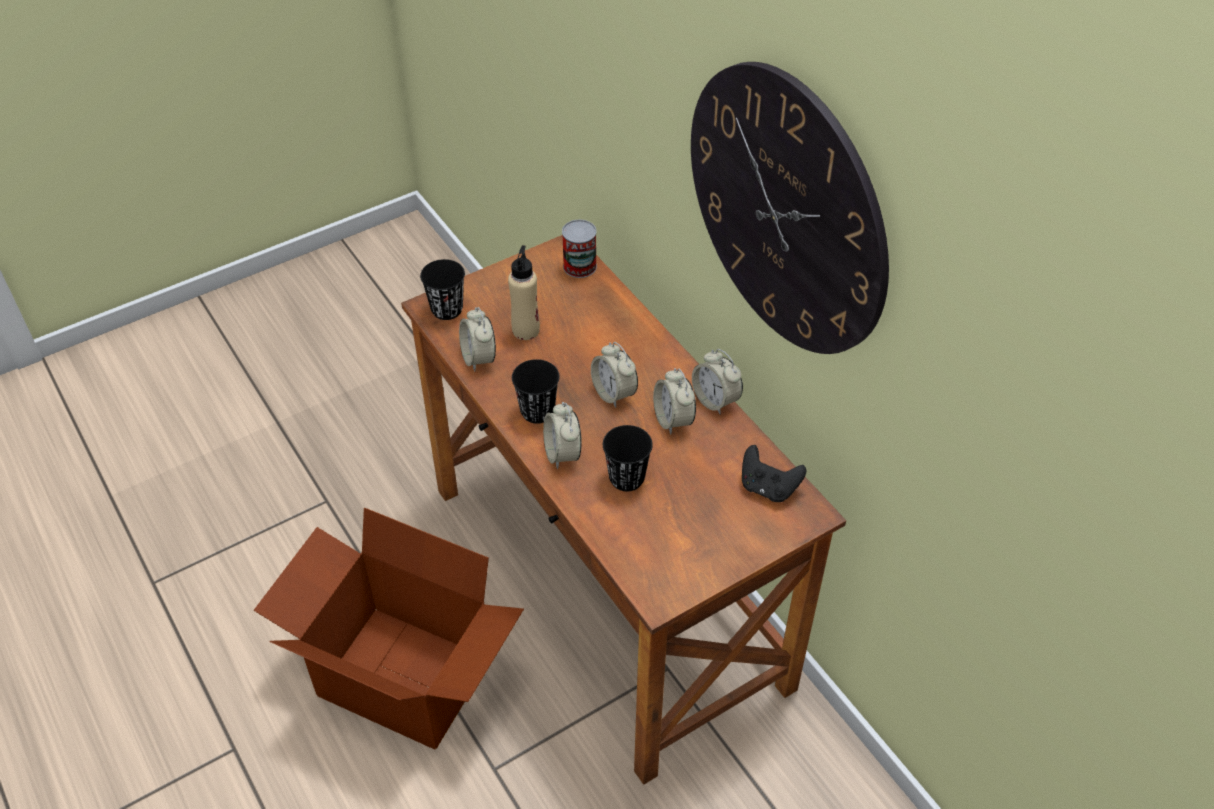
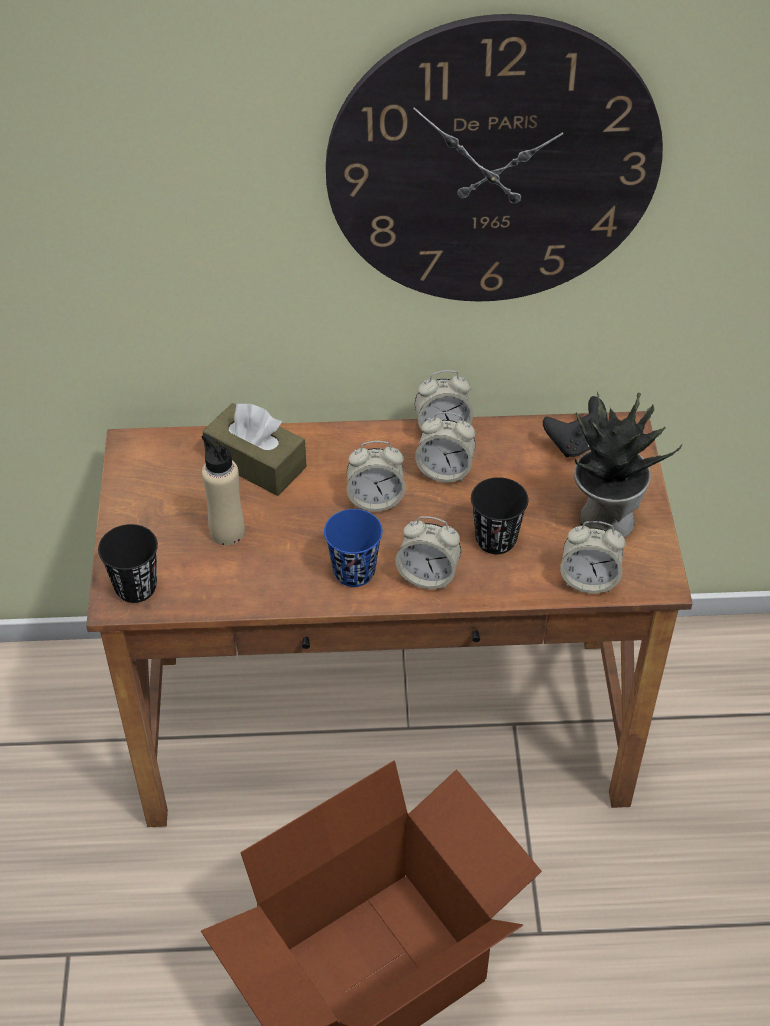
camera: 60 degrees left, 0 degrees up
alarm clock [459,307,496,372] -> alarm clock moved to [560,521,626,594]
black cup [512,359,560,424] -> blue cup [324,509,383,587]
can [562,220,597,278] -> none
none -> brown tissue box [202,403,307,496]
none -> potted plant [574,392,682,538]

